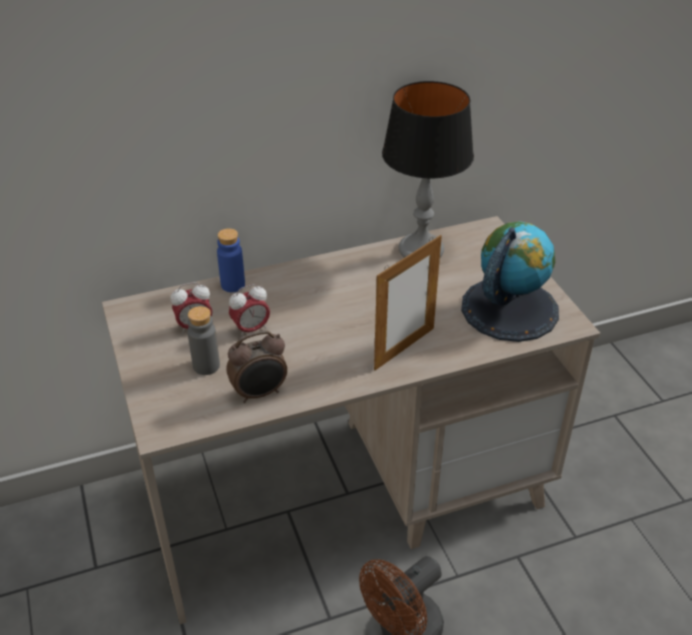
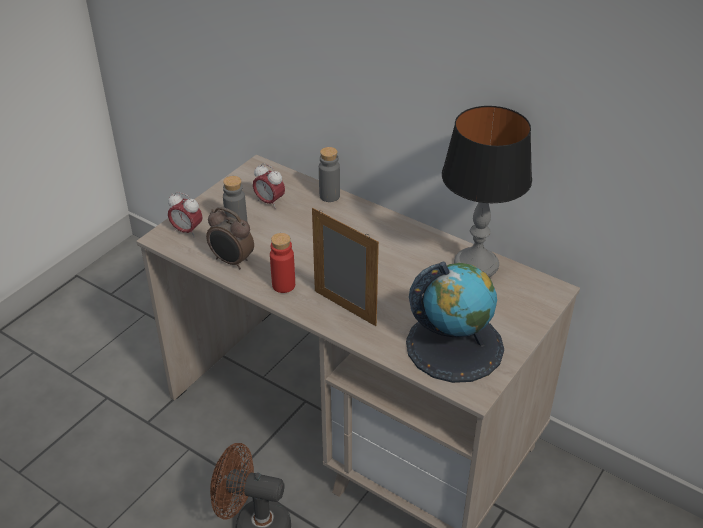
camera: 55 degrees right, 0 degrees up
blue bottle [217,228,245,292] -> grey bottle [319,147,340,202]
alarm clock [229,284,270,337] -> alarm clock moved to [168,192,203,237]
picture frame [374,235,442,370] -> picture frame turned 150 degrees counterclockwise [312,208,379,326]
none -> red bottle [270,233,295,293]

